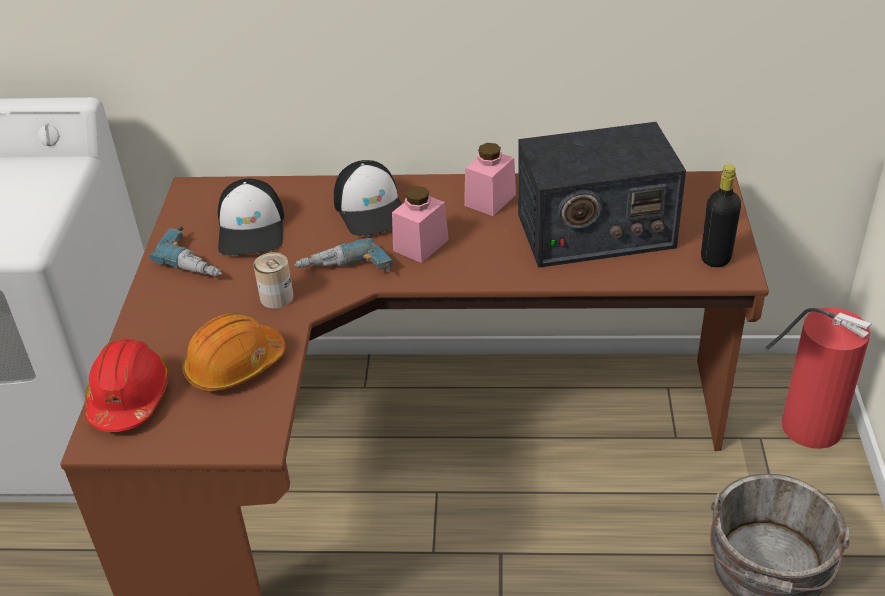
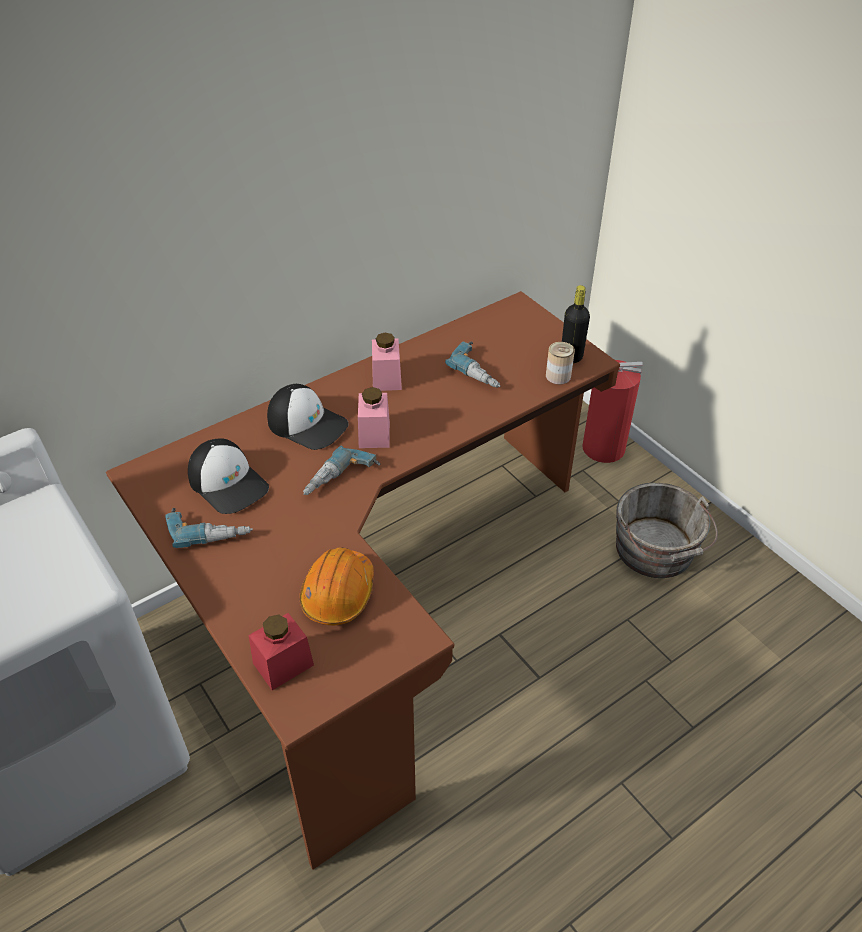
camera: 40 degrees left, 5 degrees up
red hard hat [85,338,169,432] -> red jar [249,613,314,690]
can [253,252,294,309] -> can moved to [546,342,575,384]
radio [518,122,686,268] -> power drill [445,341,501,388]

